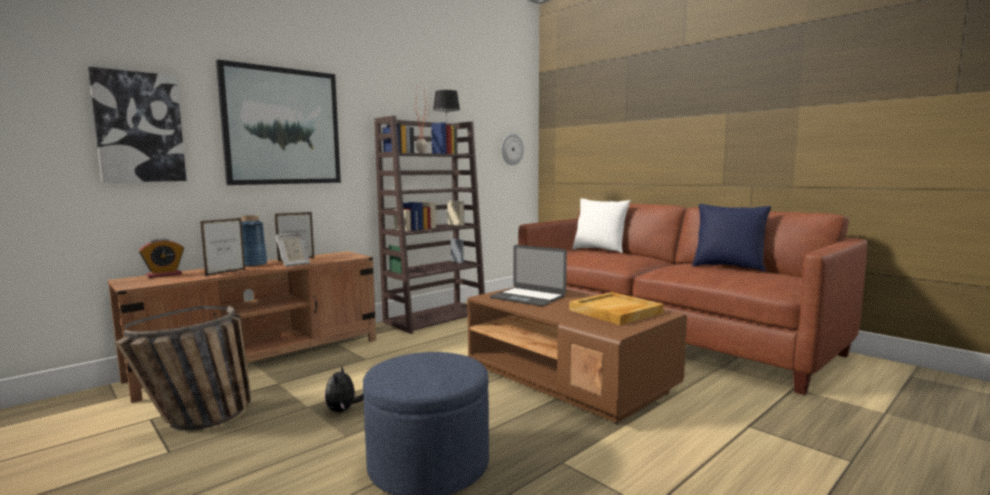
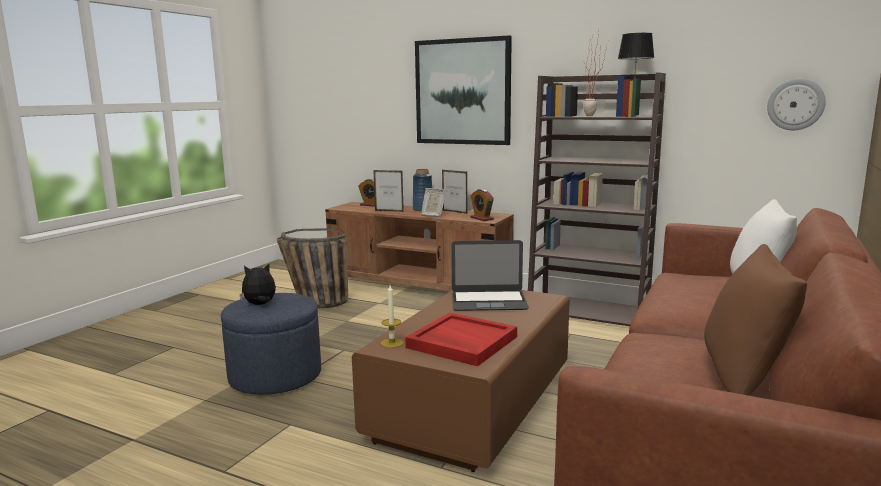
camera: 70 degrees right, 5 degrees up
picture [88,67,187,182] -> none
plush toy [325,366,364,413] -> plush toy moved to [240,264,276,305]
laptop [489,245,567,306] -> laptop turned 105 degrees counterclockwise [451,240,529,311]
beige tray [569,292,664,325] -> red tray [405,312,517,366]
blue pillow [692,204,772,272] -> brown pillow [704,244,807,396]
none -> candle [381,285,404,348]
none -> alarm clock [470,189,494,221]

